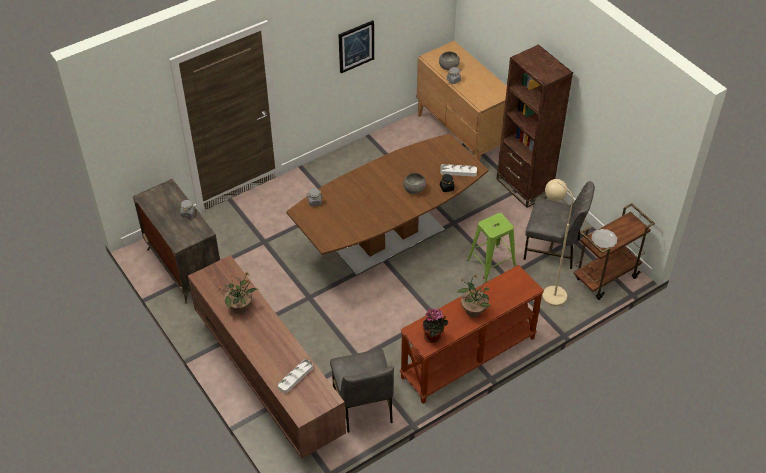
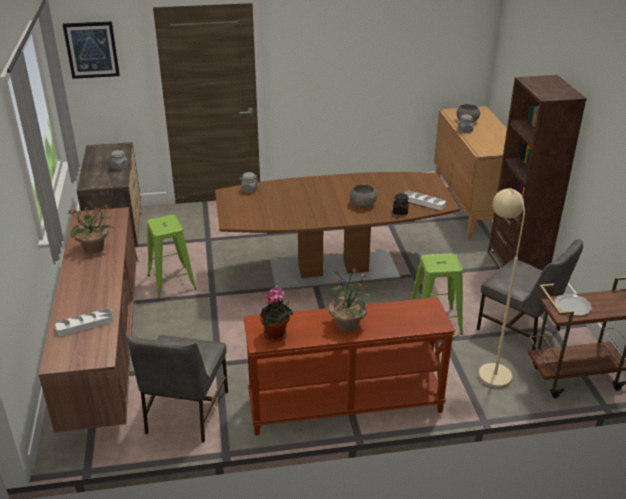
camera: 25 degrees right, 15 degrees down
picture [338,20,374,73] -> picture moved to [63,21,120,79]
none -> green stool [147,215,197,299]

